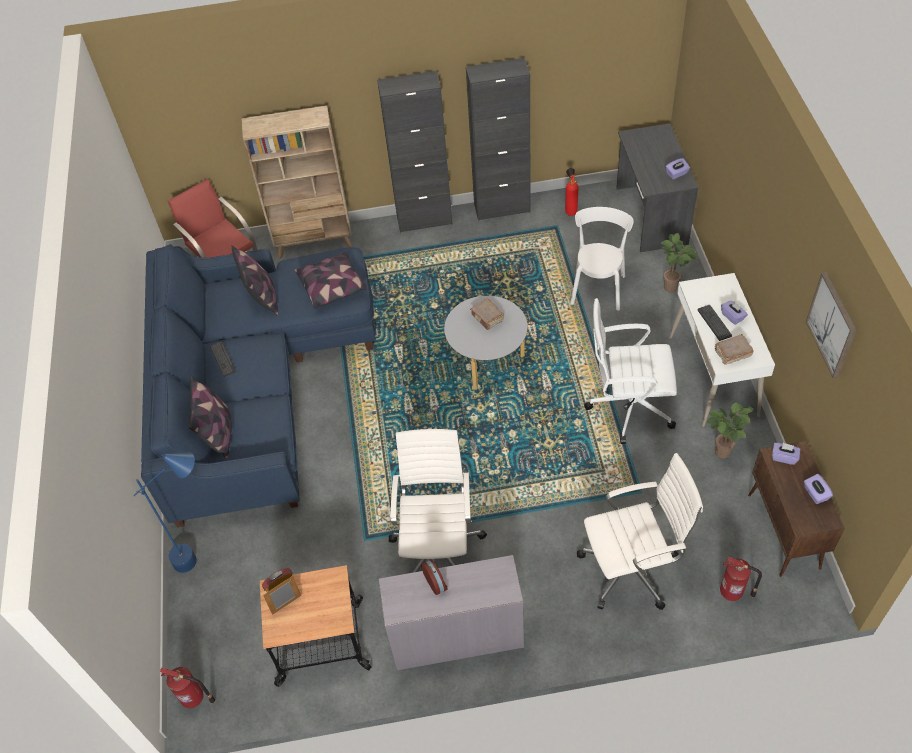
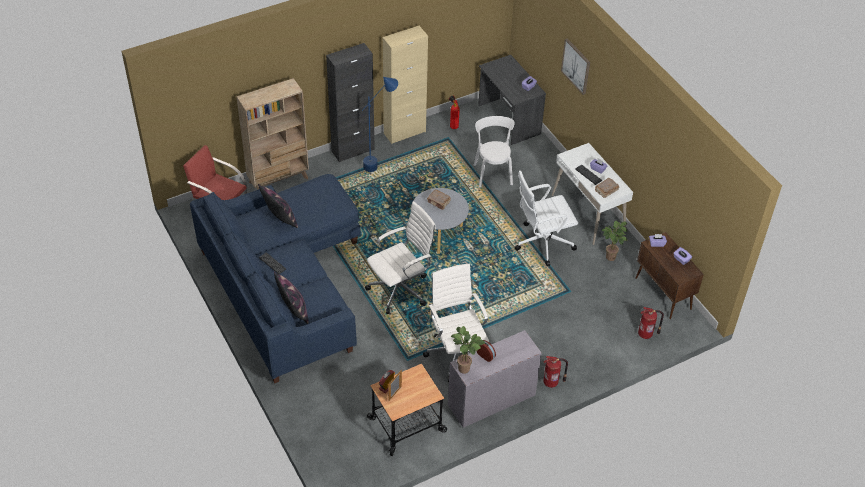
camera: 25 degrees left, 5 degrees down
blue floor lamp [134,453,197,573] -> blue floor lamp moved to [362,77,398,172]
fire extinguisher [160,667,216,708] -> fire extinguisher moved to [543,356,568,388]
pillow [294,251,368,309] -> none
black cabinet [466,58,531,221] -> beige cabinet [383,26,428,144]
white office chair [577,453,703,610] -> white office chair moved to [365,201,436,314]
potted plant [661,233,698,292] -> potted plant moved to [451,326,485,374]
picture [806,272,857,378] -> picture moved to [561,38,590,95]

